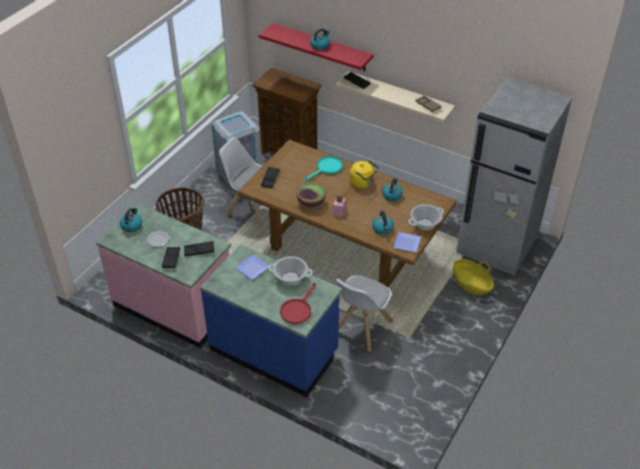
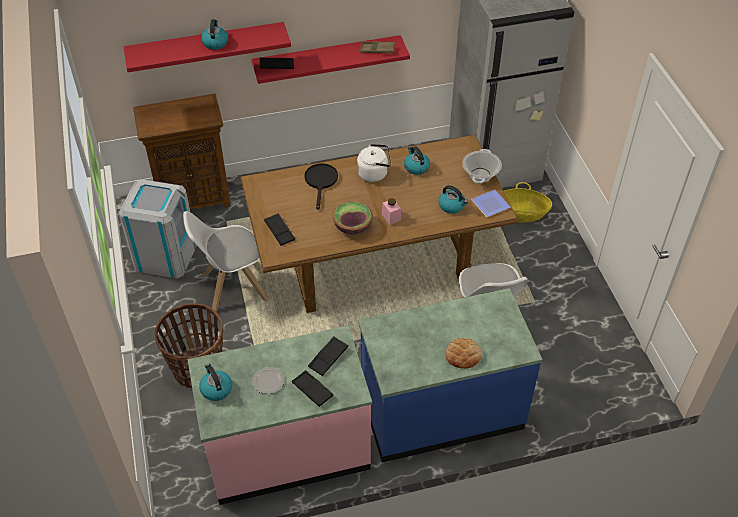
camera: 45 degrees left, 5 degrees up
plate [235,255,269,280] -> none
cooking pot [268,256,313,285] -> none
red frying pan [280,283,316,324] -> none
turquoise frying pan [304,156,343,181] -> black frying pan [304,163,338,210]
beige shelf [336,71,455,123] -> red shelf [251,35,410,84]
yellow kettle [350,161,379,188] -> white kettle [357,144,391,182]
none -> bread [446,338,482,369]

